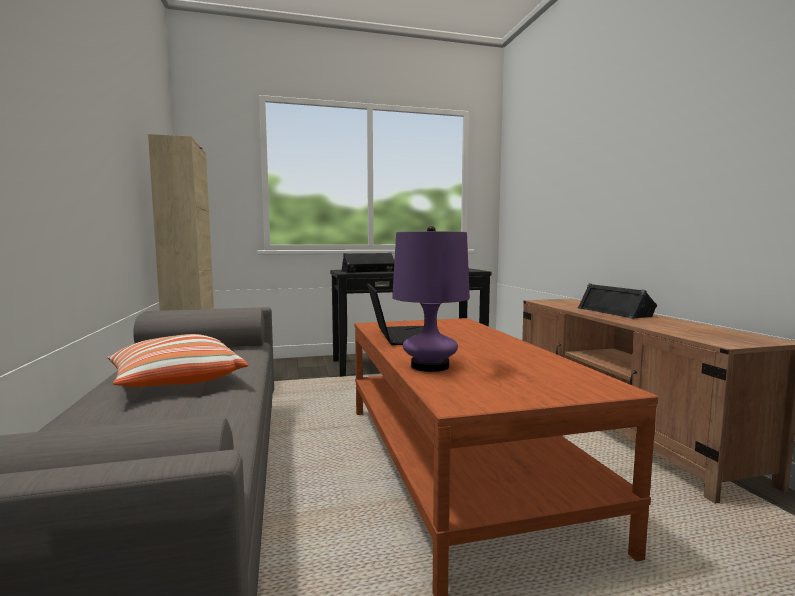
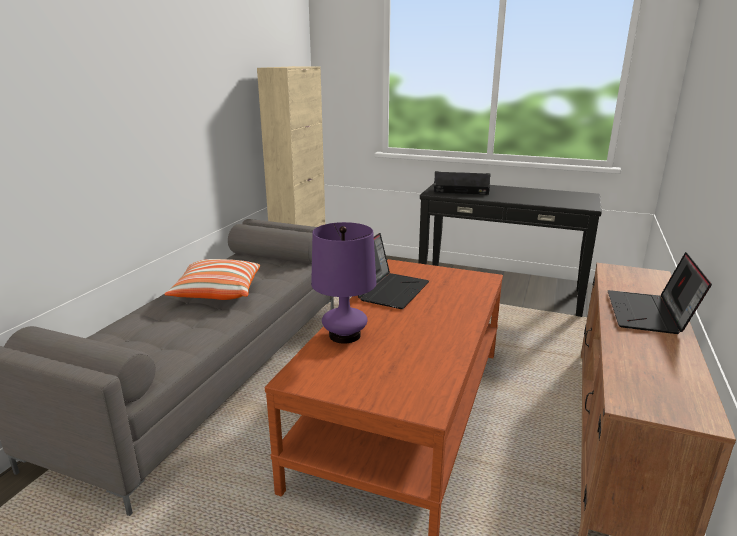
camera: 35 degrees right, 15 degrees up
black speaker [578,284,657,319] -> laptop [608,252,712,334]

